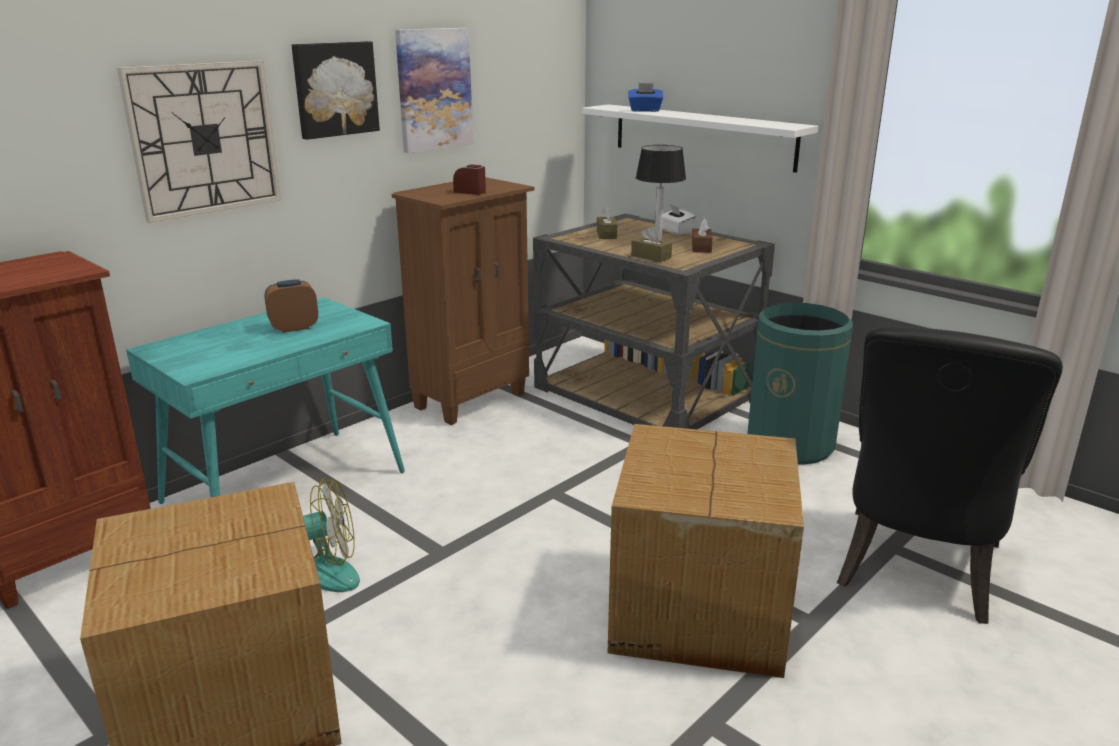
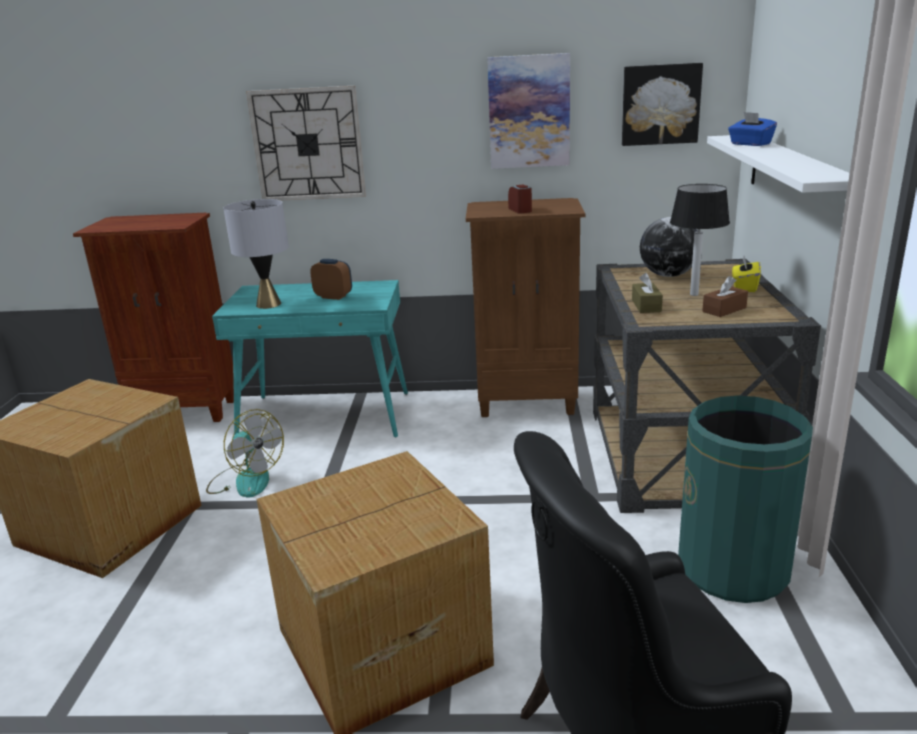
camera: 50 degrees right, 0 degrees up
picture [292,41,380,140] -> picture moved to [622,63,703,146]
brown tissue box [597,207,617,239] -> globe [640,217,697,277]
white tissue box [662,204,696,235] -> yellow tissue box [732,256,761,292]
none -> grey table lamp [223,199,289,309]

